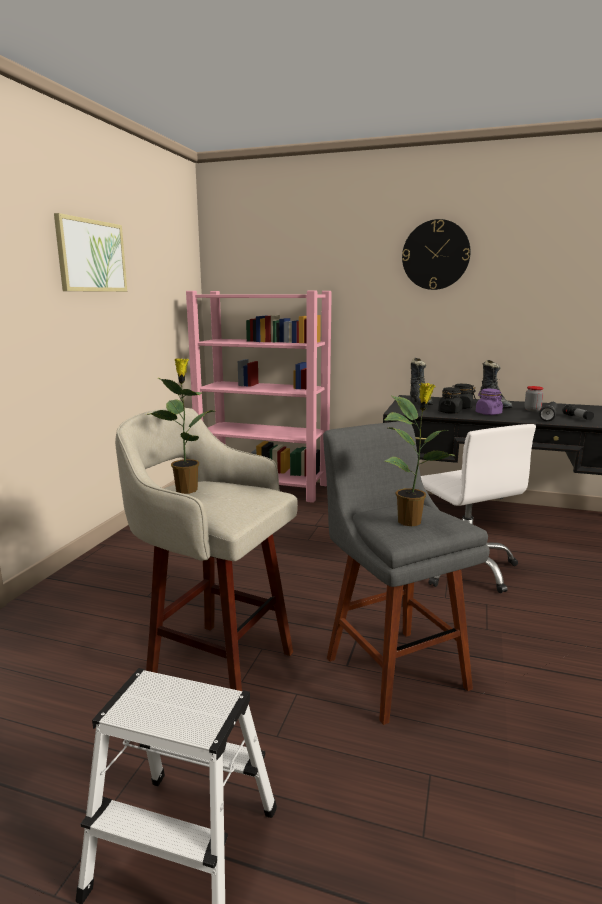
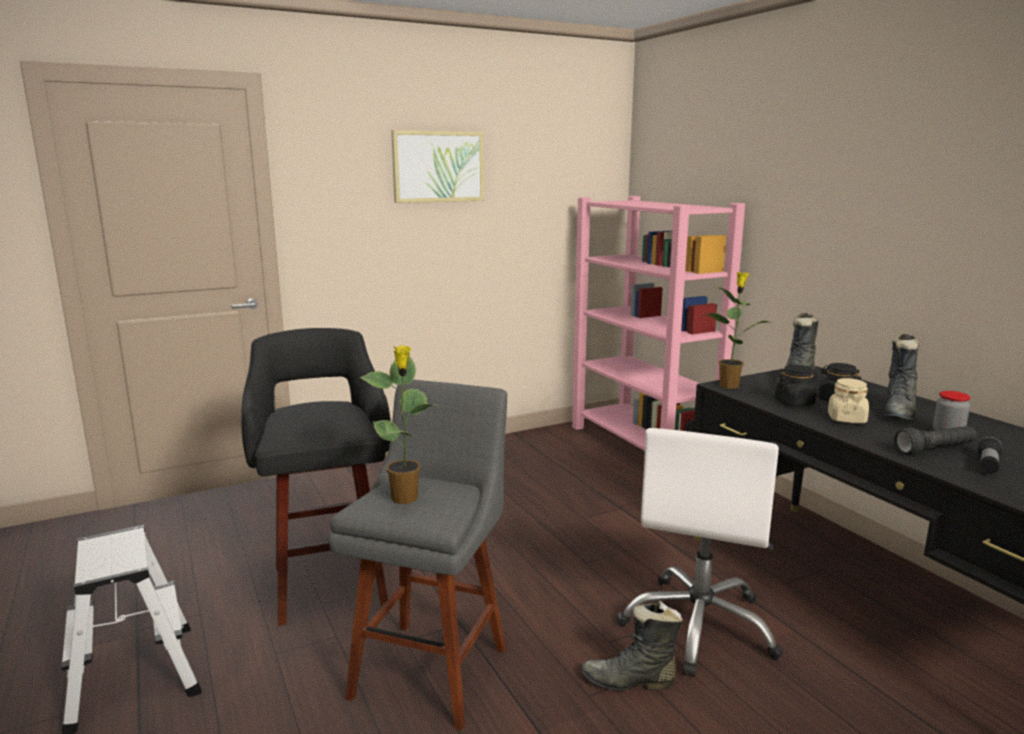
camera: 45 degrees right, 0 degrees up
beige stool [115,408,298,691] -> black stool [241,328,391,626]
potted plant [147,358,214,494] -> potted plant moved to [706,272,768,389]
wall clock [402,219,471,290] -> none
purple jar [476,389,503,415] -> beige jar [828,378,869,423]
none -> black boot [581,601,683,690]

